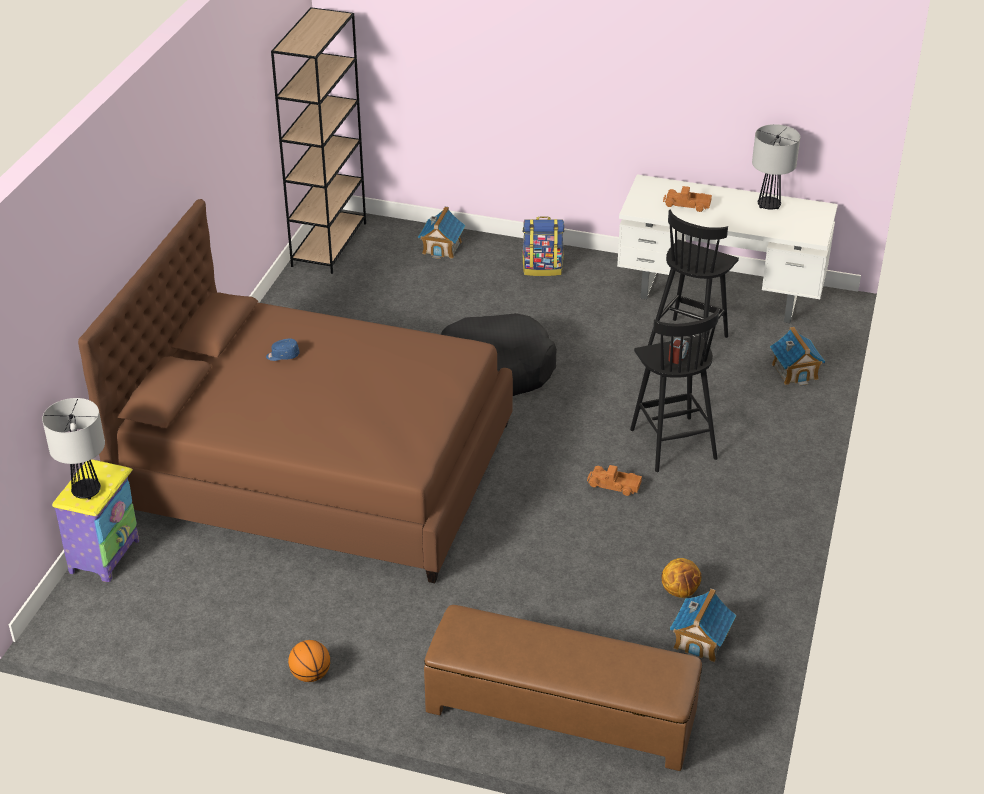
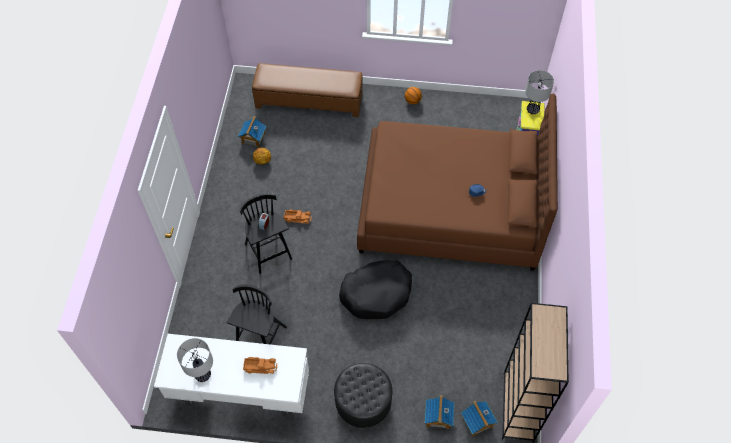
camera: 170 degrees right, 20 degrees up
backpack [522,216,564,276] -> black ottoman [334,363,392,428]
toy house [770,327,826,386] -> toy house moved to [461,401,498,436]

